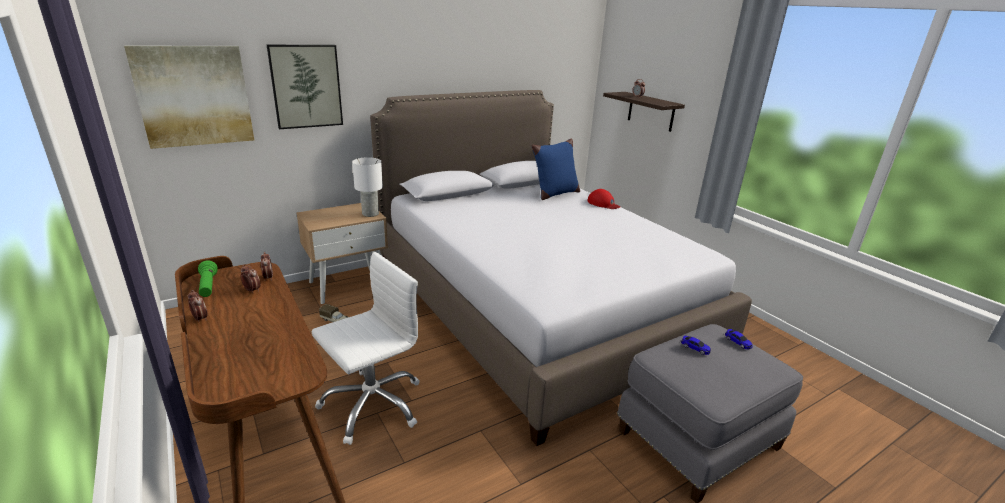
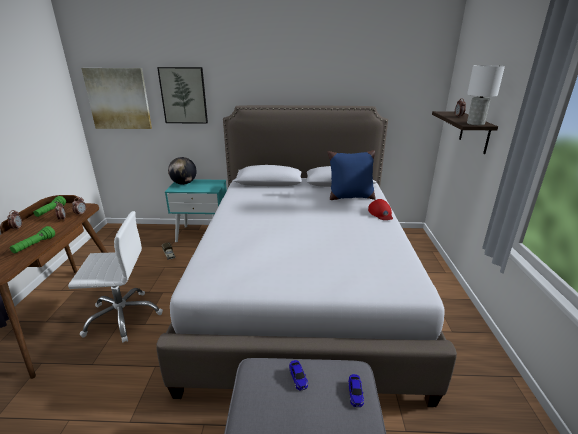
camera: 35 degrees right, 0 degrees up
beige nightstand [296,203,388,304] -> turquoise nightstand [165,179,227,242]
white table lamp [352,157,383,217] -> white table lamp moved to [467,65,505,125]
none -> green flashlight [10,226,55,254]
none -> globe [168,157,196,185]

